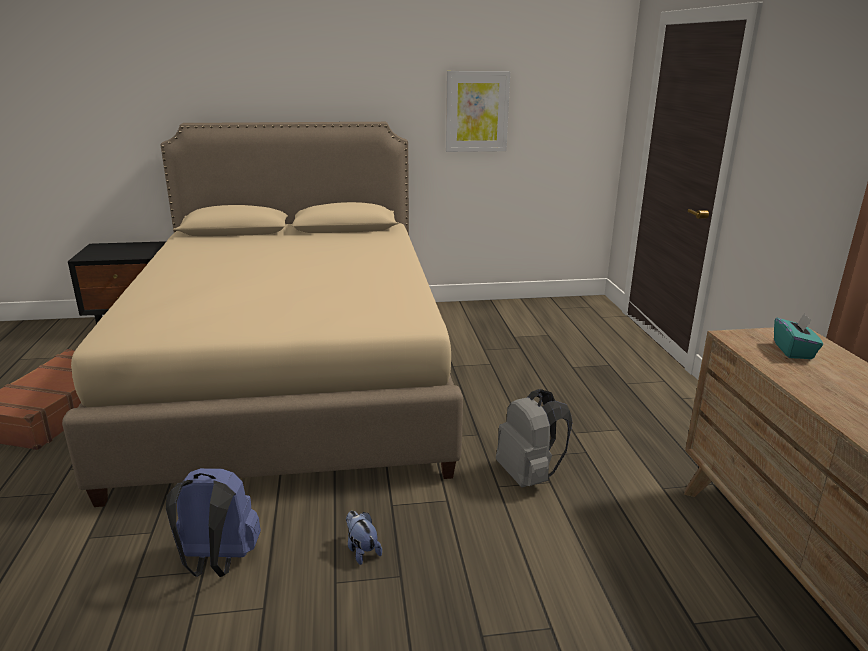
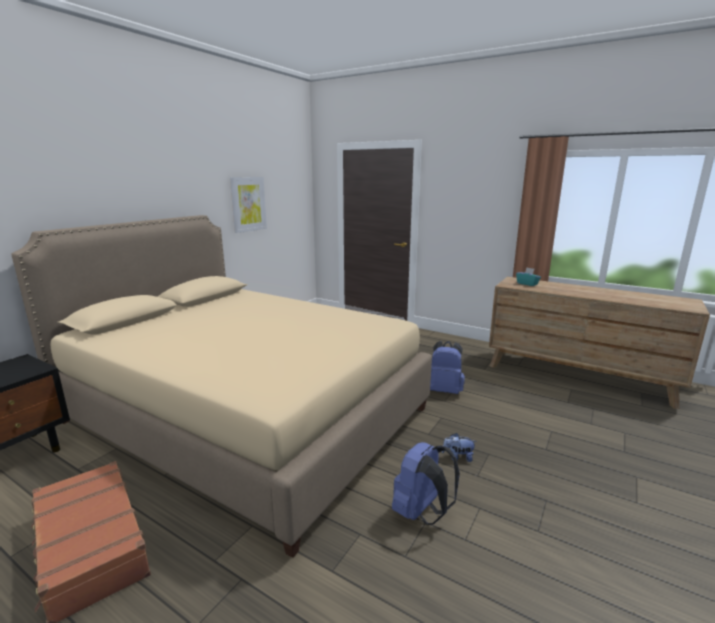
camera: 50 degrees left, 5 degrees down
grey backpack [496,389,573,488] -> blue backpack [430,341,465,394]

